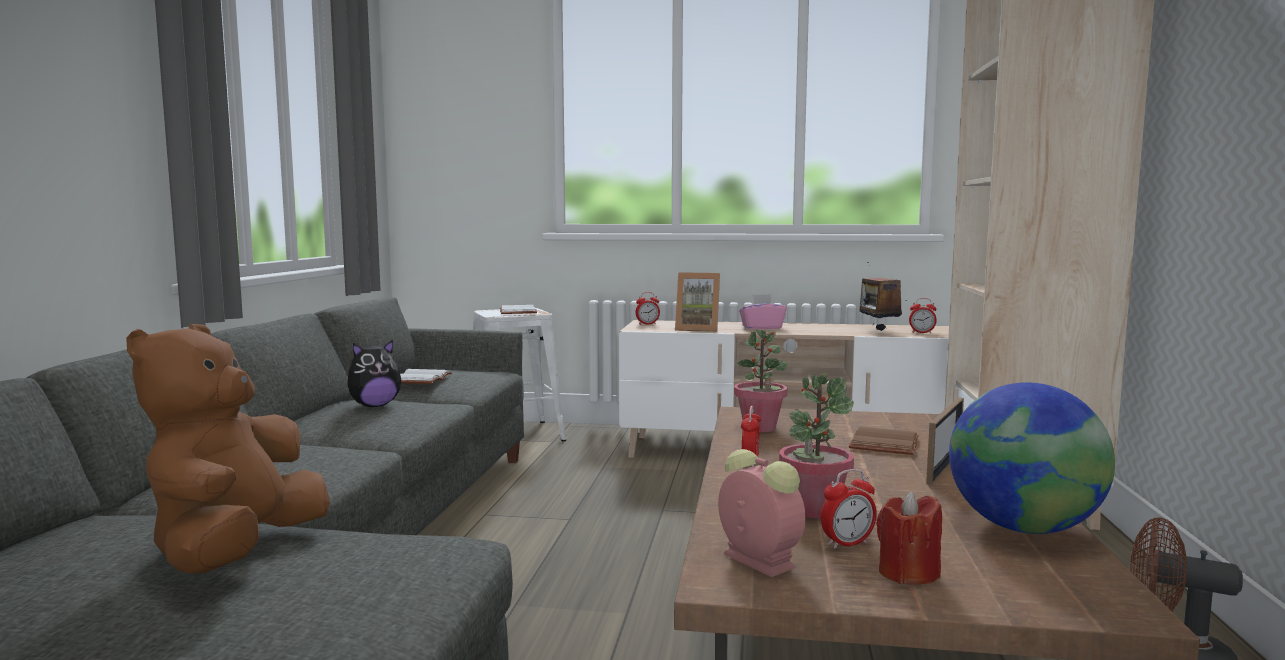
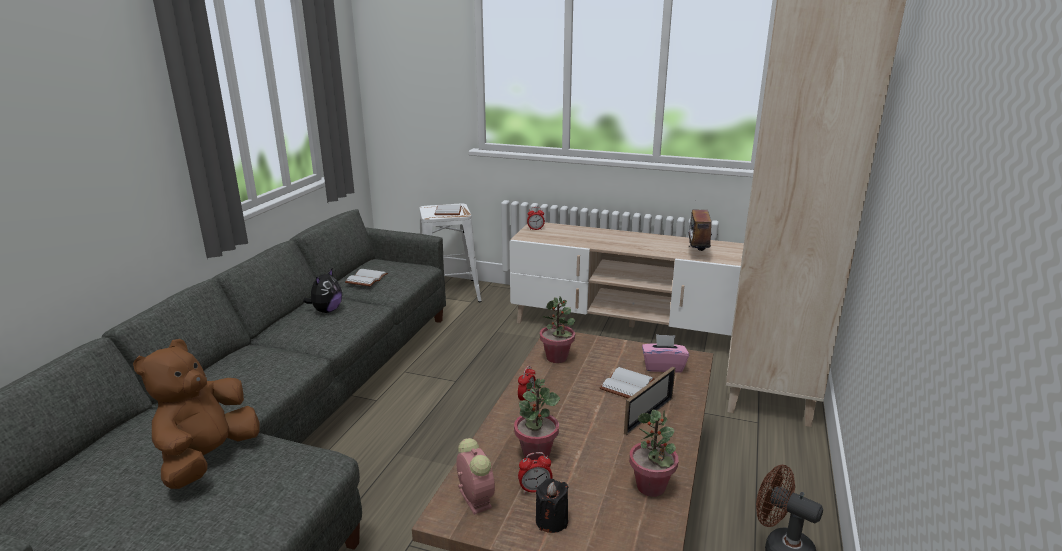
camera: 10 degrees right, 15 degrees up
plush toy [347,340,401,407] -> plush toy turned 45 degrees counterclockwise [303,269,342,313]
picture frame [675,272,720,332] -> none
pink tissue box [739,294,787,329] -> pink tissue box moved to [642,334,689,373]
brown book [849,426,919,455] -> white book [600,367,655,398]
red candle [876,491,942,585] -> black candle [536,479,568,533]
alarm clock [909,298,937,333] -> none
globe [949,382,1115,534] -> potted plant [629,410,678,497]

